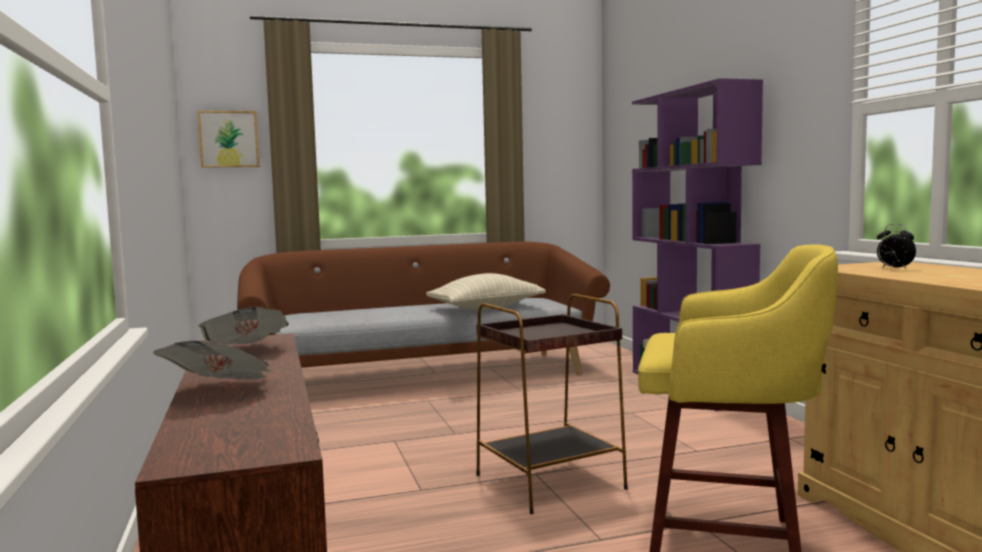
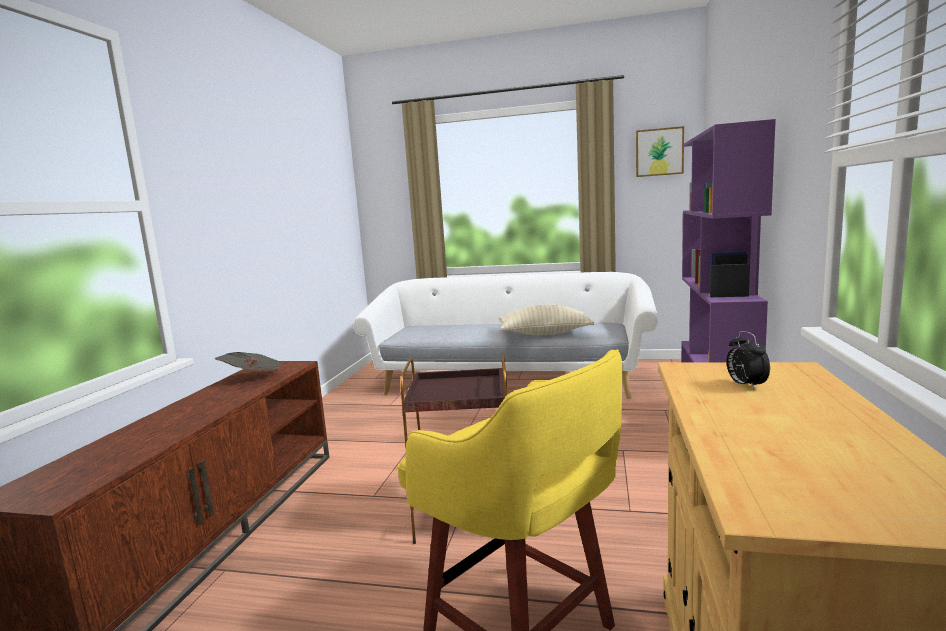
camera: 30 degrees right, 5 degrees up
newspaper [153,341,270,380] -> none
picture [198,111,259,168] -> picture moved to [636,126,684,177]
brown sofa [237,242,610,375] -> white sofa [353,272,658,399]

